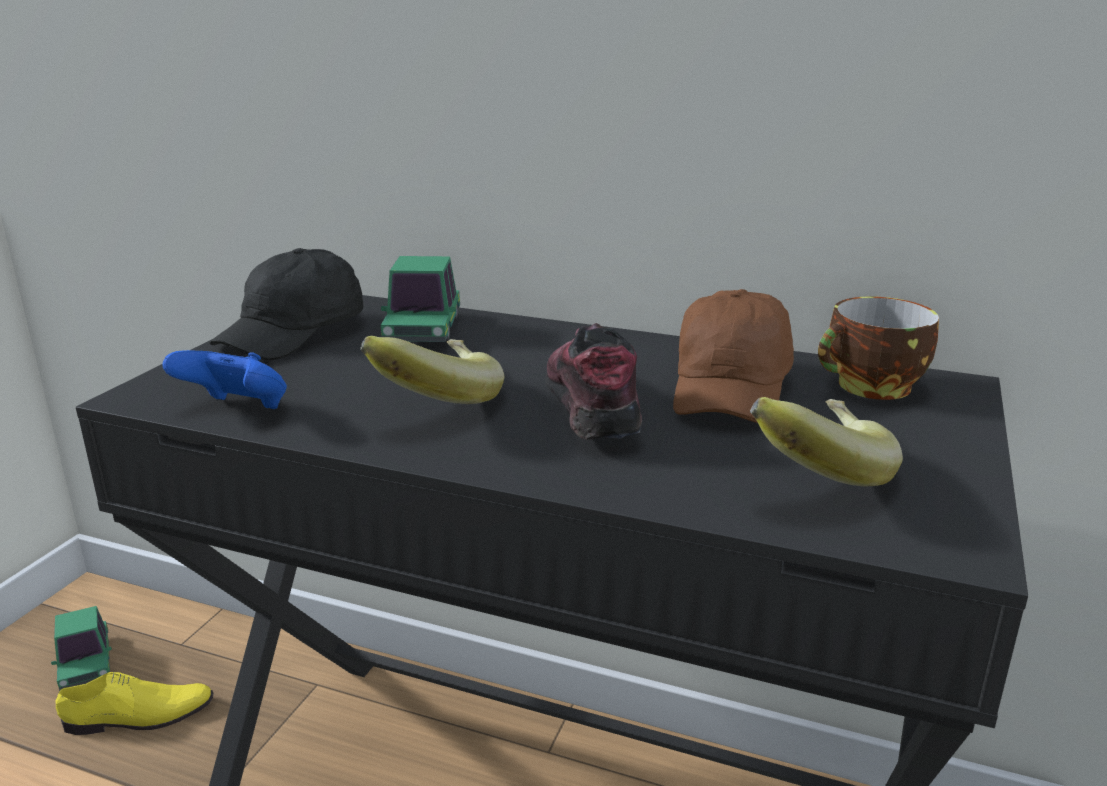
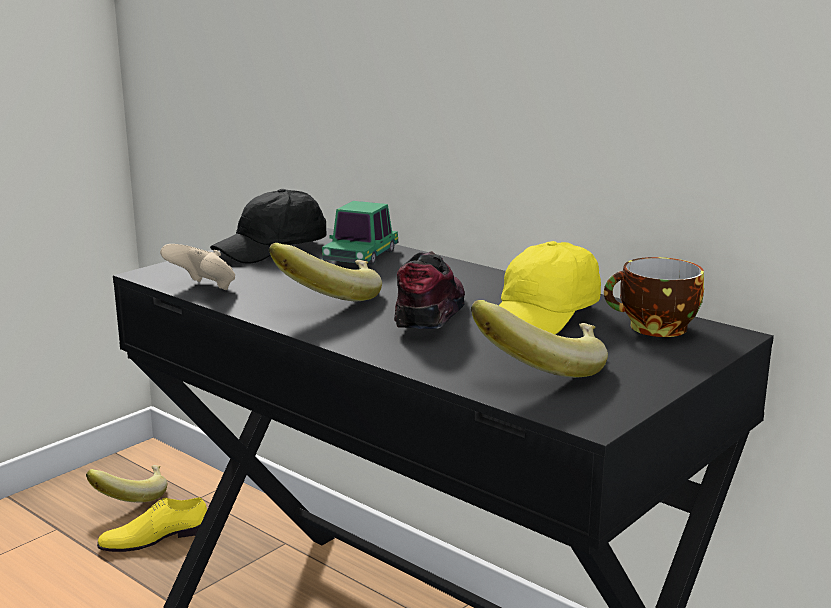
camera: 20 degrees right, 5 degrees down
toy car [51,606,112,691] -> banana [86,465,167,503]
yellow shoe [55,671,213,735] -> yellow shoe turned 150 degrees clockwise [97,497,207,552]
blue game controller [162,350,287,409] -> beige game controller [160,244,235,290]
brown cap [673,289,794,423] -> yellow cap [499,241,601,335]

